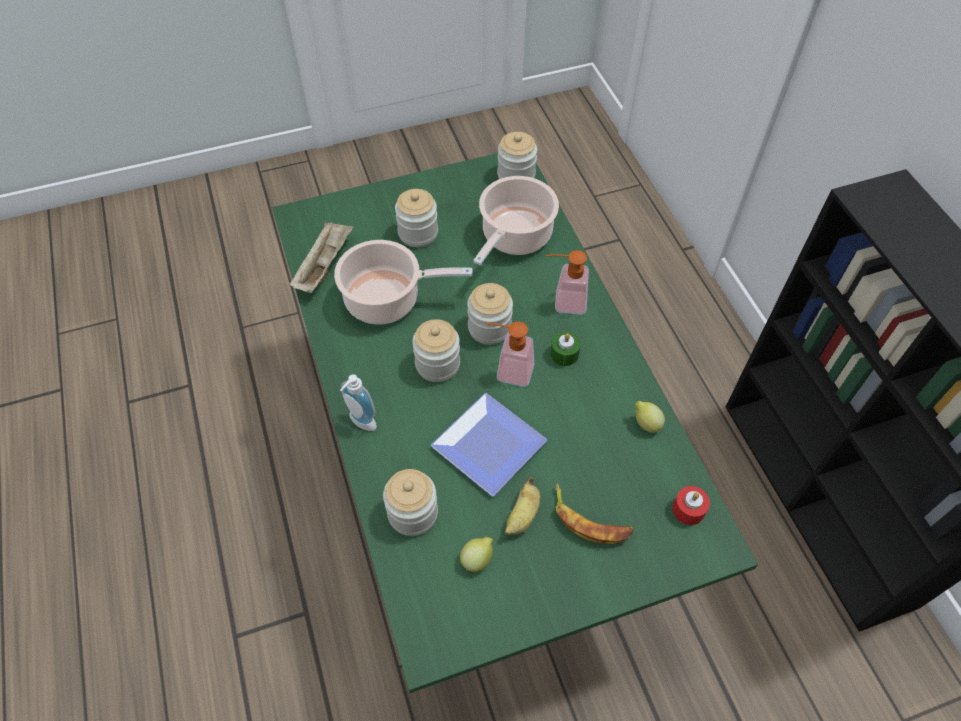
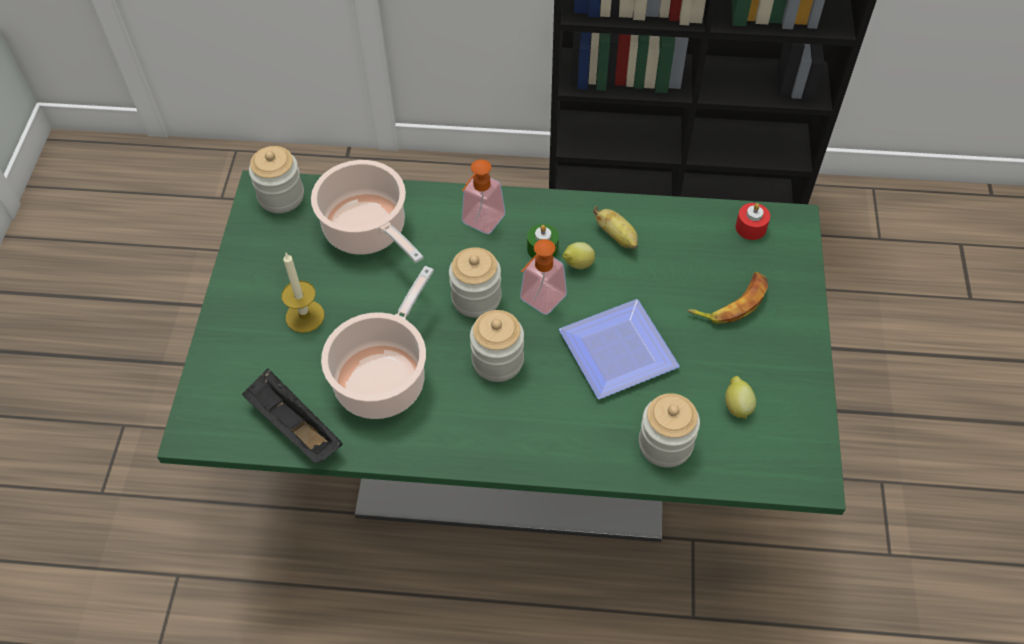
camera: 65 degrees left, 0 degrees up
beige tray [289,221,354,293] -> black tray [242,369,343,463]
soap dispenser [340,374,377,431] -> none
jar [395,189,438,247] -> candle [282,253,324,333]
banana [505,477,541,535] -> banana moved to [593,206,638,249]
lemon [635,401,665,433] -> lemon moved to [563,242,595,269]

